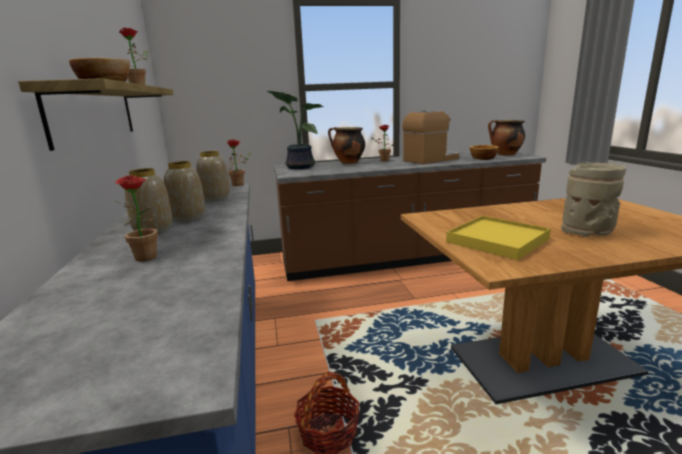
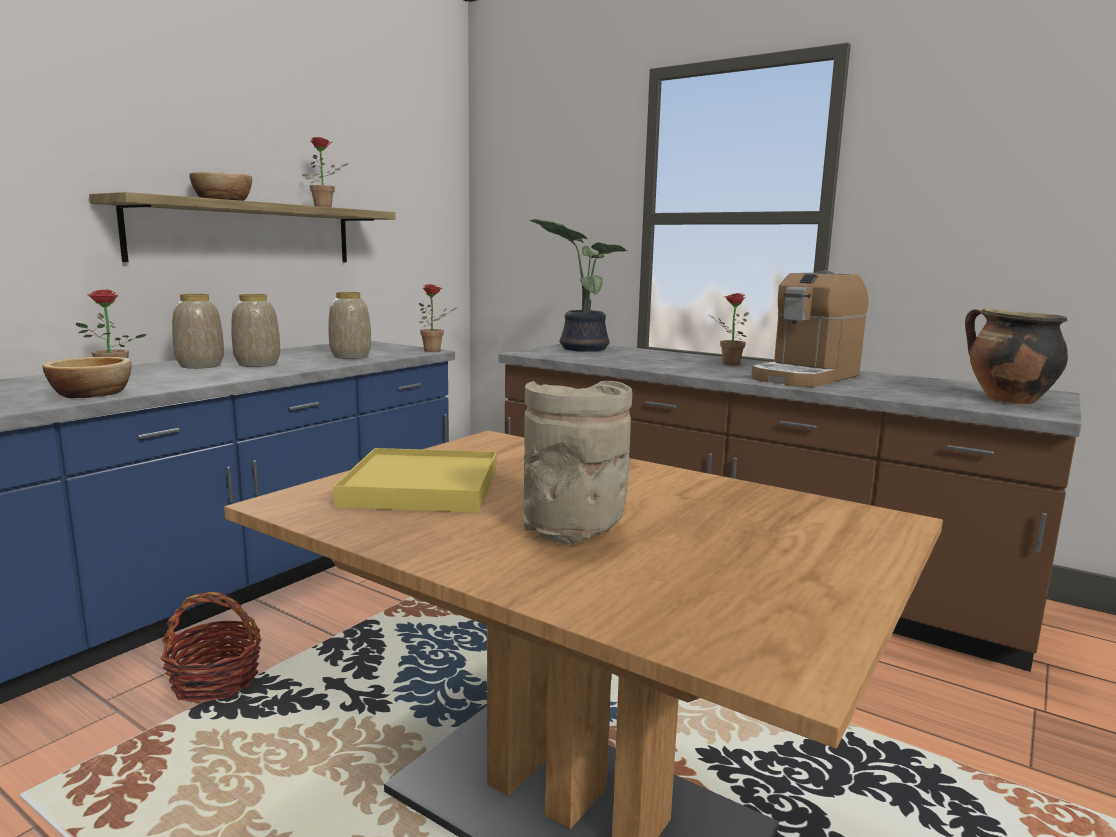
camera: 45 degrees right, 5 degrees down
cooking pot [328,127,365,164] -> none
coffee machine [402,110,459,164] -> coffee machine turned 120 degrees clockwise [751,271,869,387]
bowl [470,145,499,160] -> bowl moved to [42,357,132,398]

